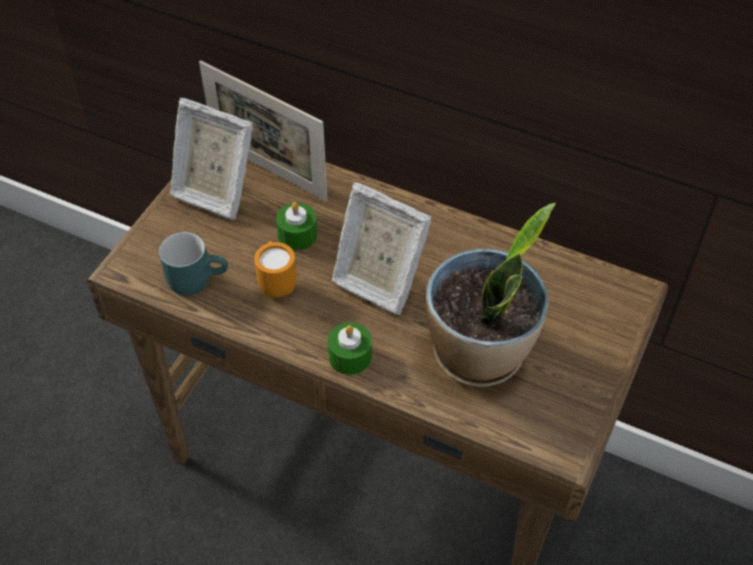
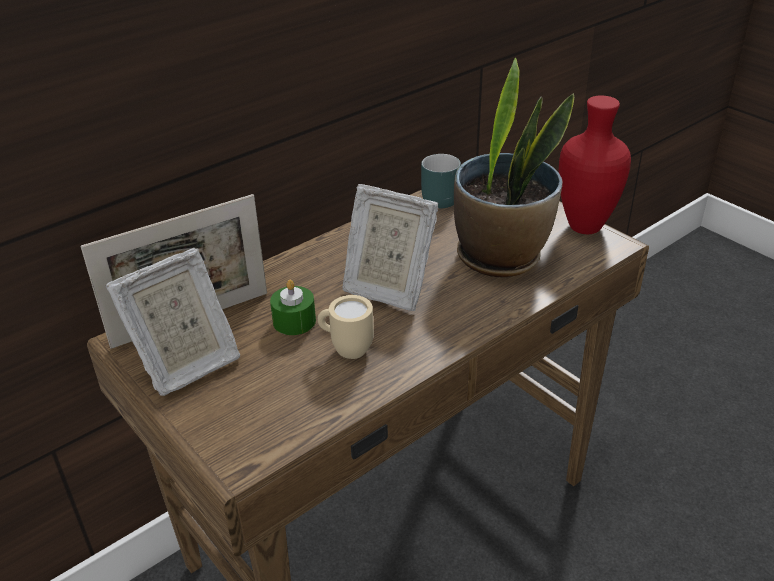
camera: 65 degrees left, 15 degrees down
turquoise mug [159,232,228,296] -> turquoise mug moved to [421,154,461,208]
orange mug [254,241,297,298] -> beige mug [317,295,374,359]
green candle [328,322,372,375] -> none
picture frame [332,182,432,315] -> picture frame turned 60 degrees clockwise [342,184,438,311]
none -> red vase [559,96,631,234]

